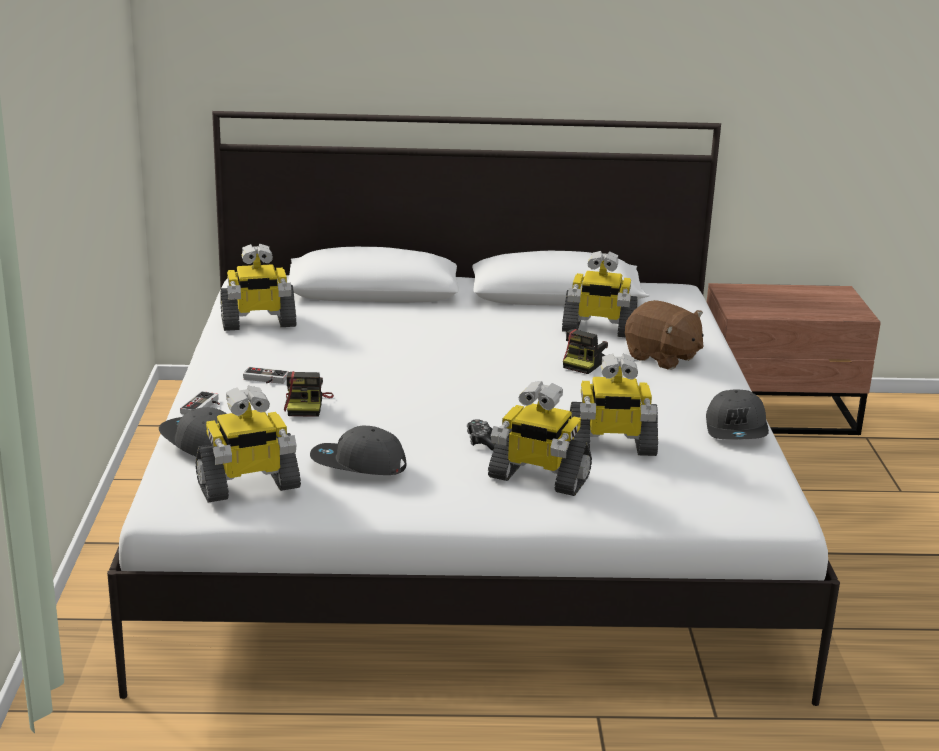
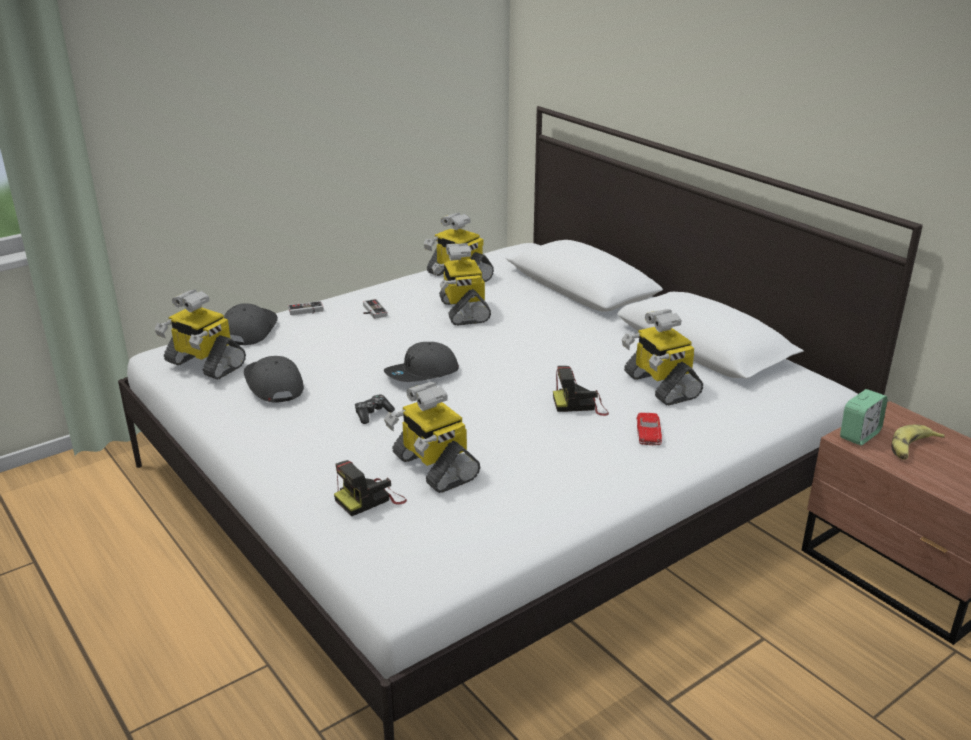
camera: 55 degrees right, 5 degrees up
camera [284,371,334,417] -> camera moved to [334,460,407,517]
toy robot [488,381,592,496] -> toy robot moved to [432,243,491,326]
brown plush toy [625,300,704,370] -> red toy car [637,413,662,446]
grey cap [706,389,769,440] -> grey cap moved to [384,342,459,382]
none -> alarm clock [840,389,888,446]
none -> banana [891,425,945,460]

